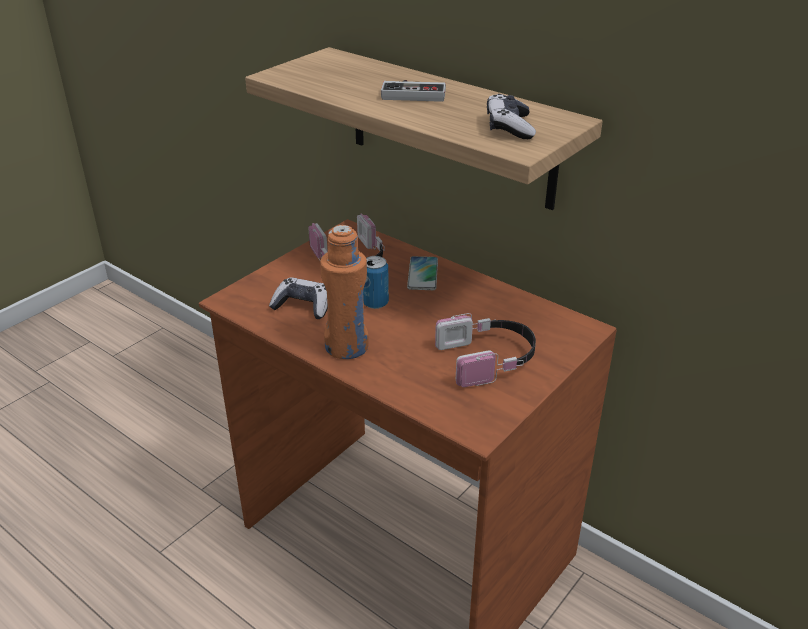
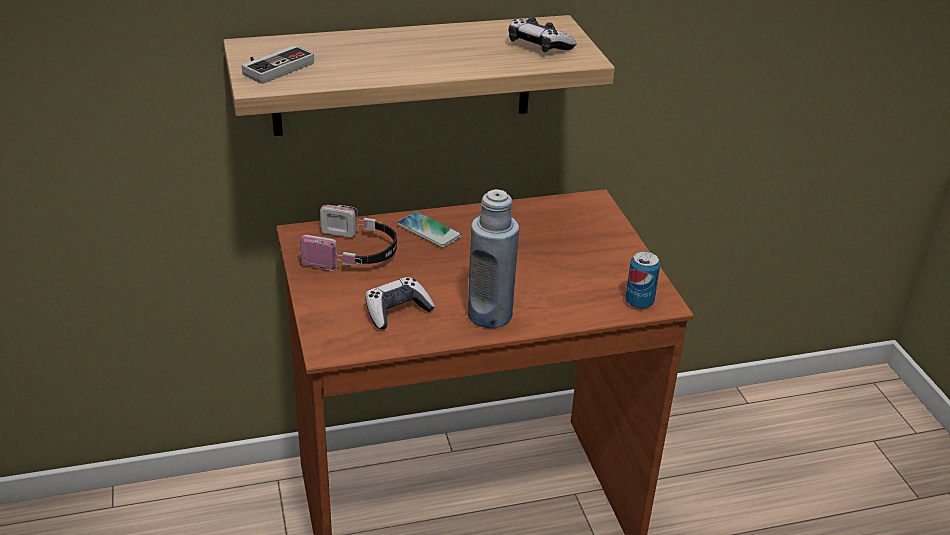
camera: 55 degrees left, 0 degrees up
orange bottle [320,225,368,359] -> blue bottle [468,189,519,328]
can [363,256,389,309] -> can moved to [625,251,660,309]
game controller [381,80,446,102] -> game controller moved to [242,45,314,84]
headphones [435,313,536,387] -> none

